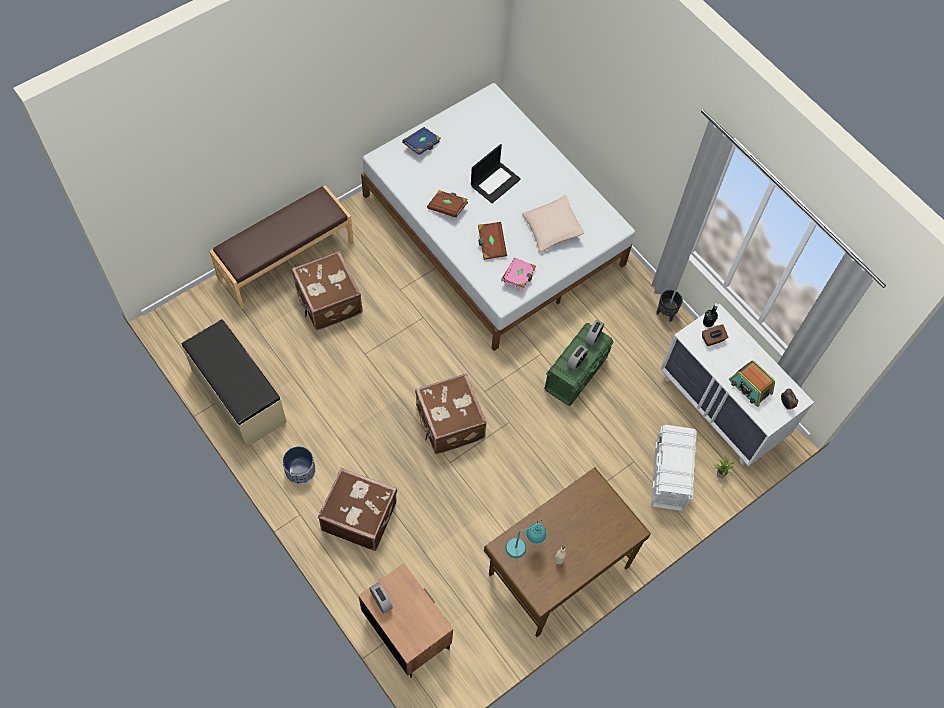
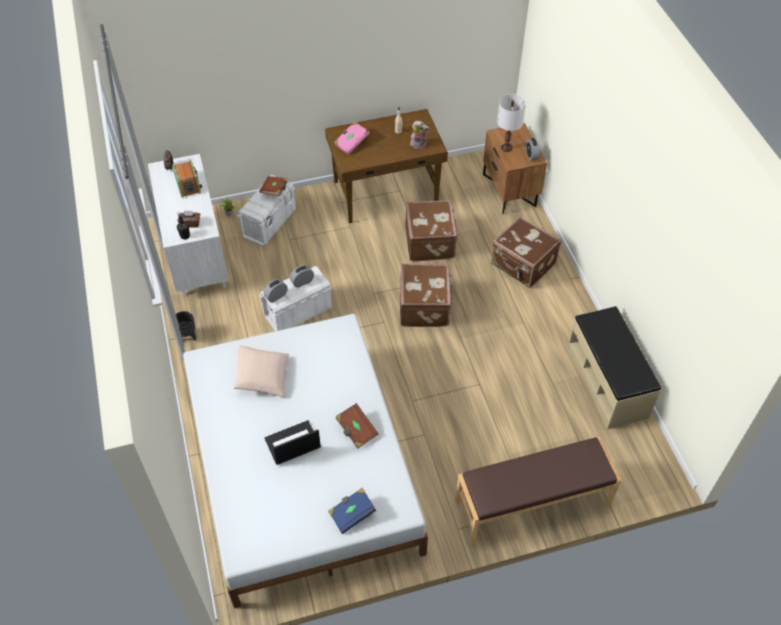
camera: 155 degrees left, 10 degrees down
planter [282,446,316,484] -> none
brown suitcase [292,251,363,330] -> brown suitcase moved to [405,200,458,261]
brown book [478,222,507,260] -> brown book moved to [259,176,288,196]
pink book [501,258,536,290] -> pink book moved to [333,121,370,154]
turquoise table lamp [505,520,547,558] -> plush toy [410,121,429,149]
green storage box [545,323,614,406] -> white storage box [259,266,332,331]
none -> white table lamp [497,94,526,152]

